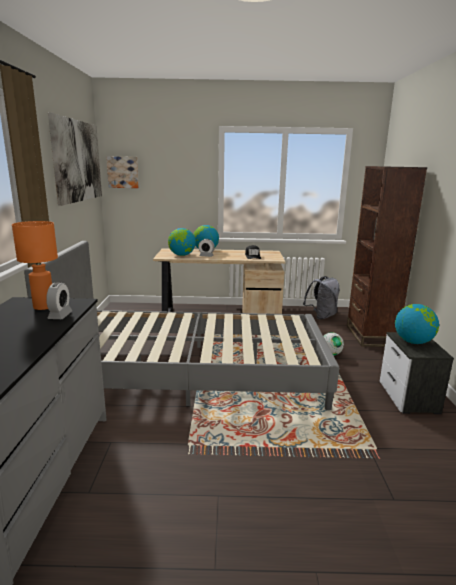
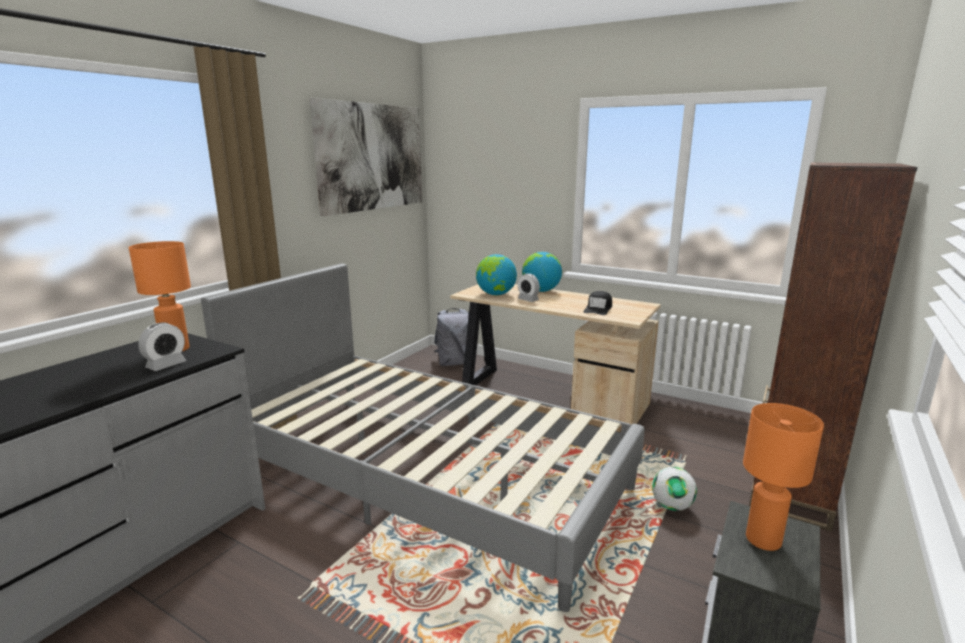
camera: 30 degrees right, 0 degrees up
picture [106,156,139,188] -> none
grey backpack [303,276,340,319] -> grey backpack moved to [434,308,469,366]
globe [395,304,439,344] -> orange table lamp [743,403,824,551]

